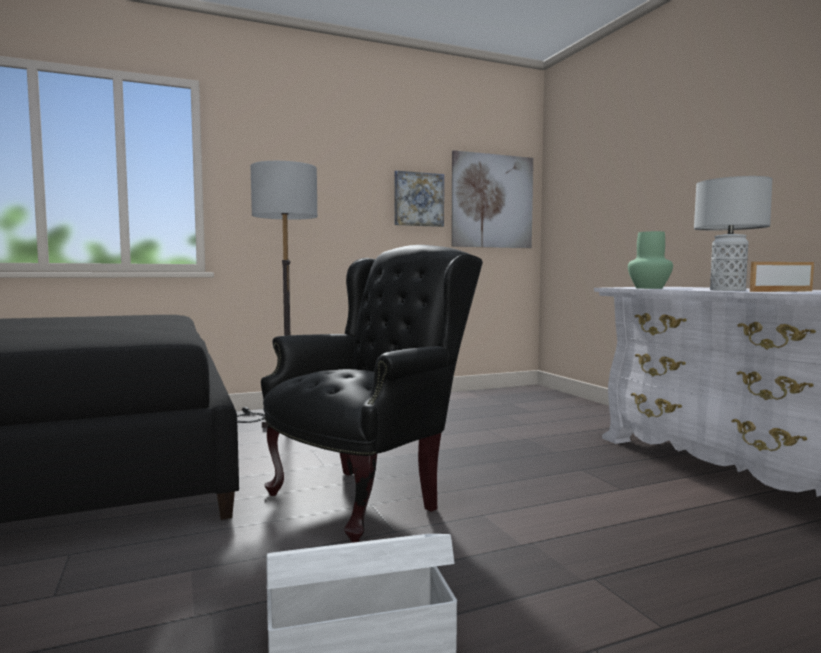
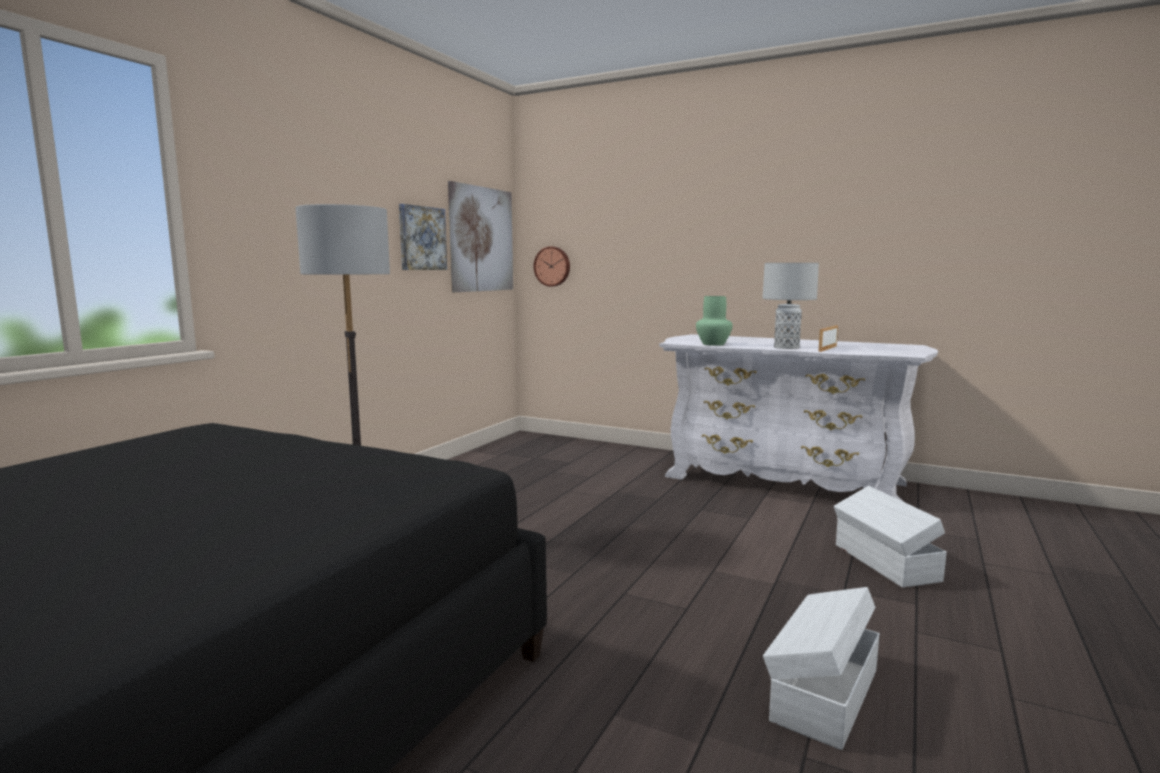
camera: 40 degrees left, 5 degrees up
black armchair [261,245,483,543] -> none
none -> wall clock [534,246,570,287]
none -> white storage box [834,486,947,588]

